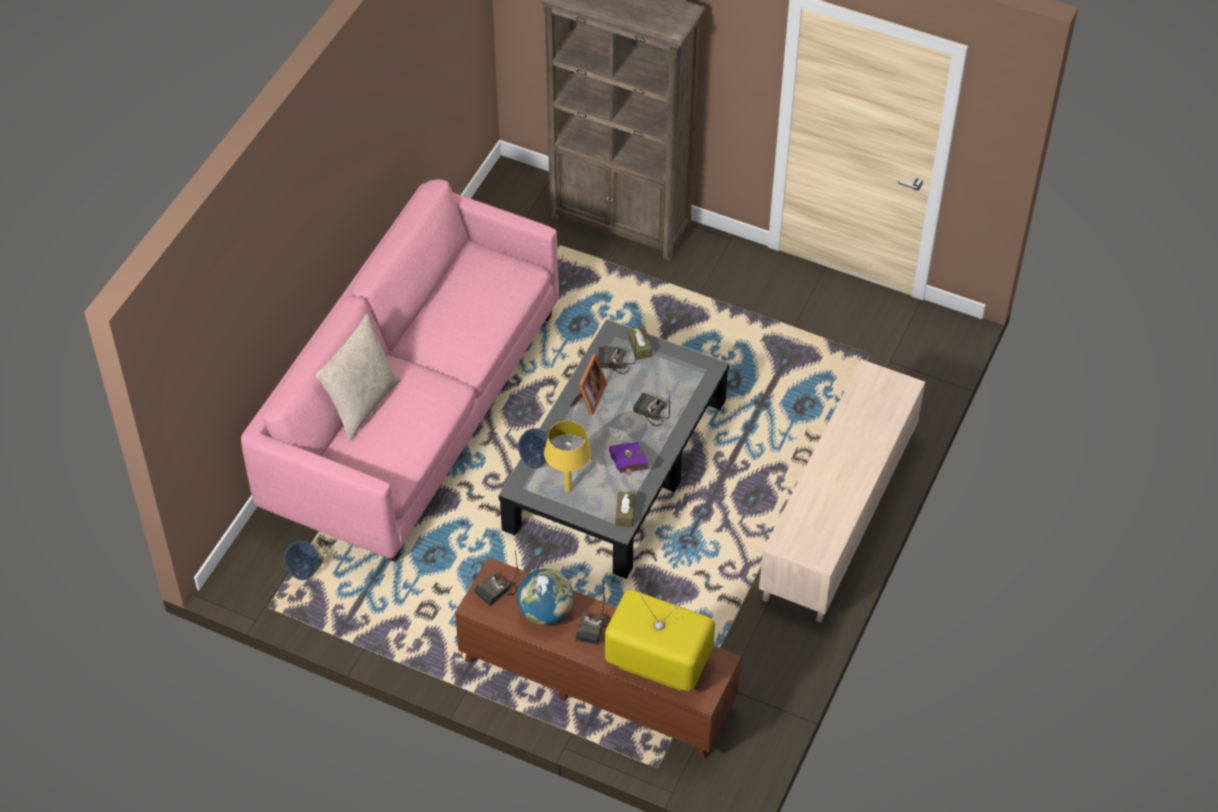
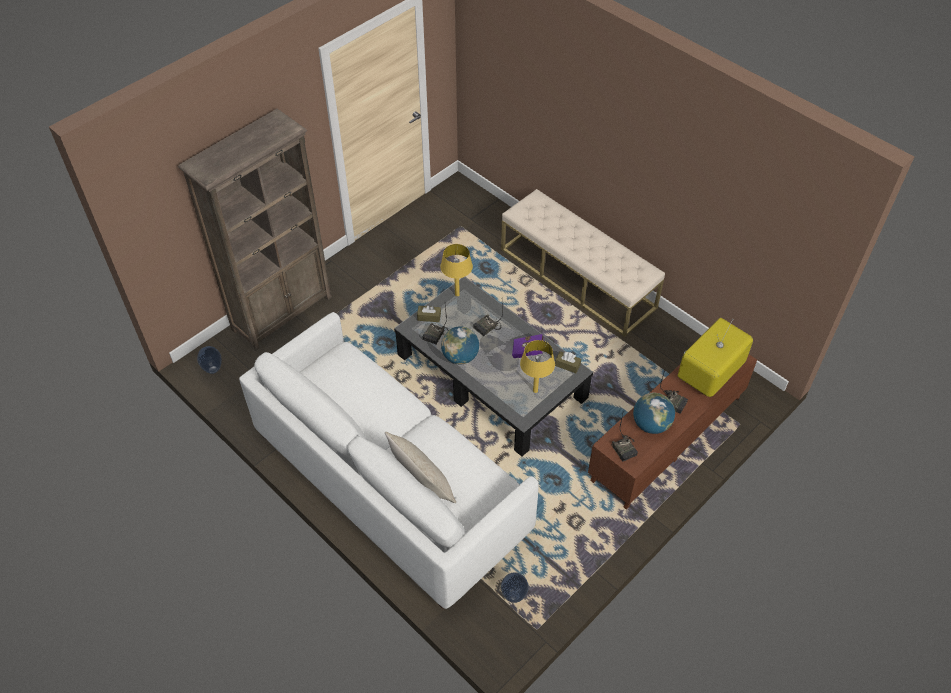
camera: 70 degrees left, 0 degrees up
pink sofa [241,179,559,562] -> white sofa [239,312,539,609]
vase [518,428,552,469] -> vase moved to [197,346,222,374]
picture frame [570,354,607,415] -> globe [441,326,479,365]
beige tv stand [759,359,925,622] -> beige bench [501,189,665,337]
none -> yellow table lamp [440,244,473,296]

